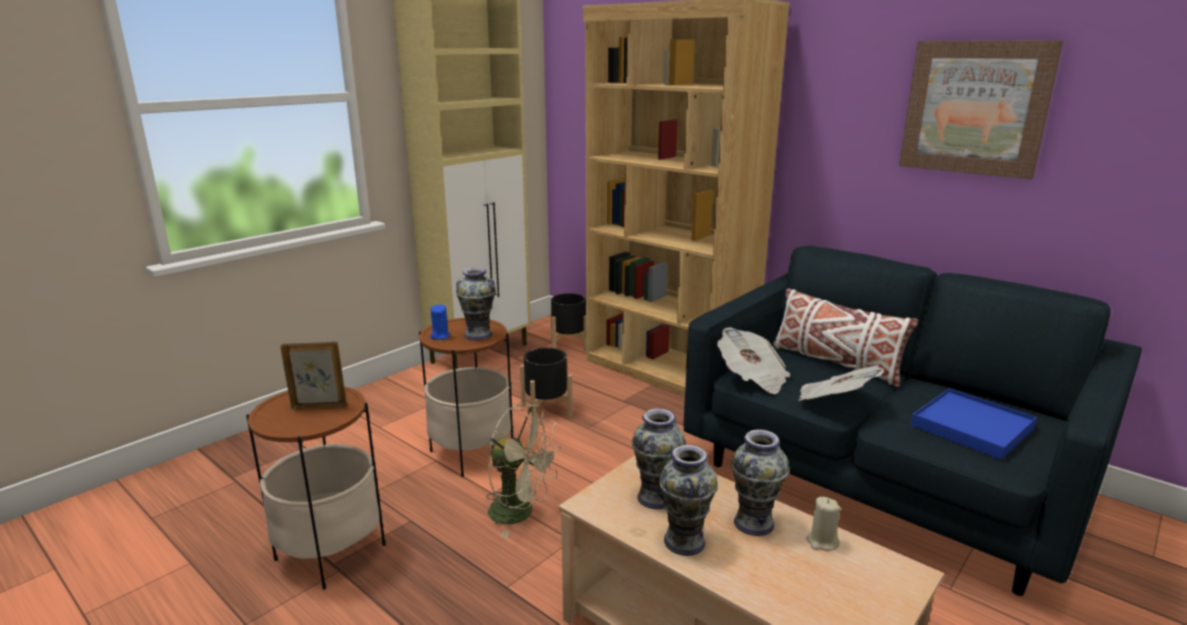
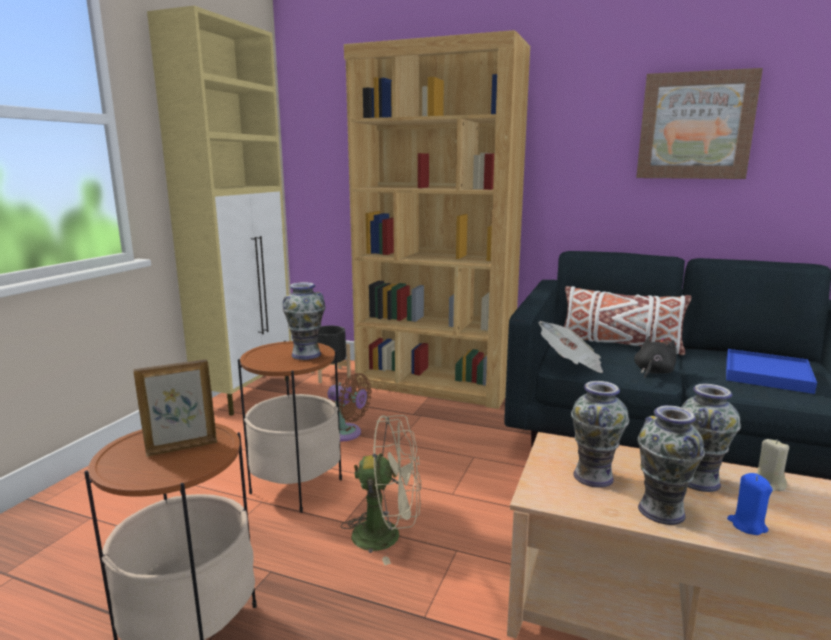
camera: 20 degrees left, 5 degrees down
blue candle [430,304,450,340] -> blue candle moved to [727,473,773,535]
black planter [520,348,573,422] -> brown fan [327,373,372,442]
newspaper [798,365,884,401] -> black plush toy [634,336,677,378]

